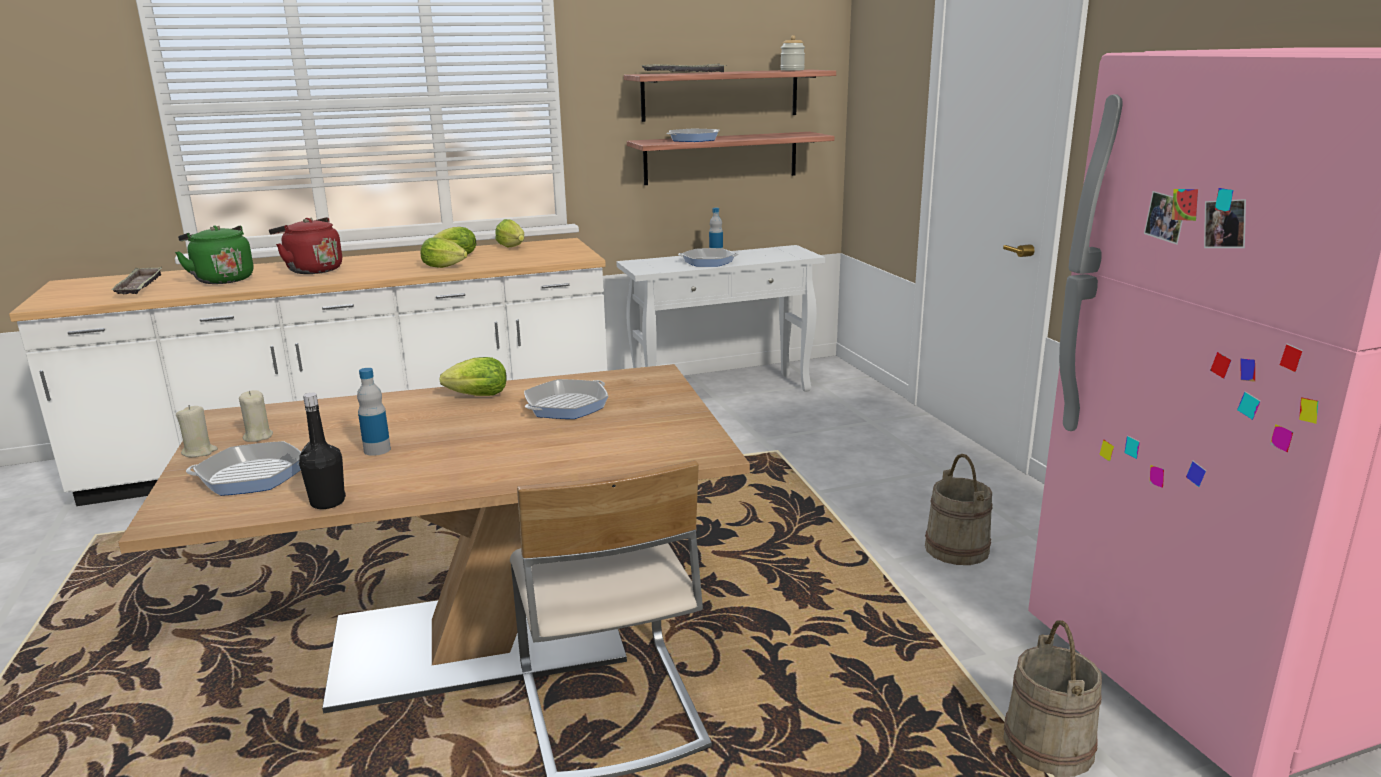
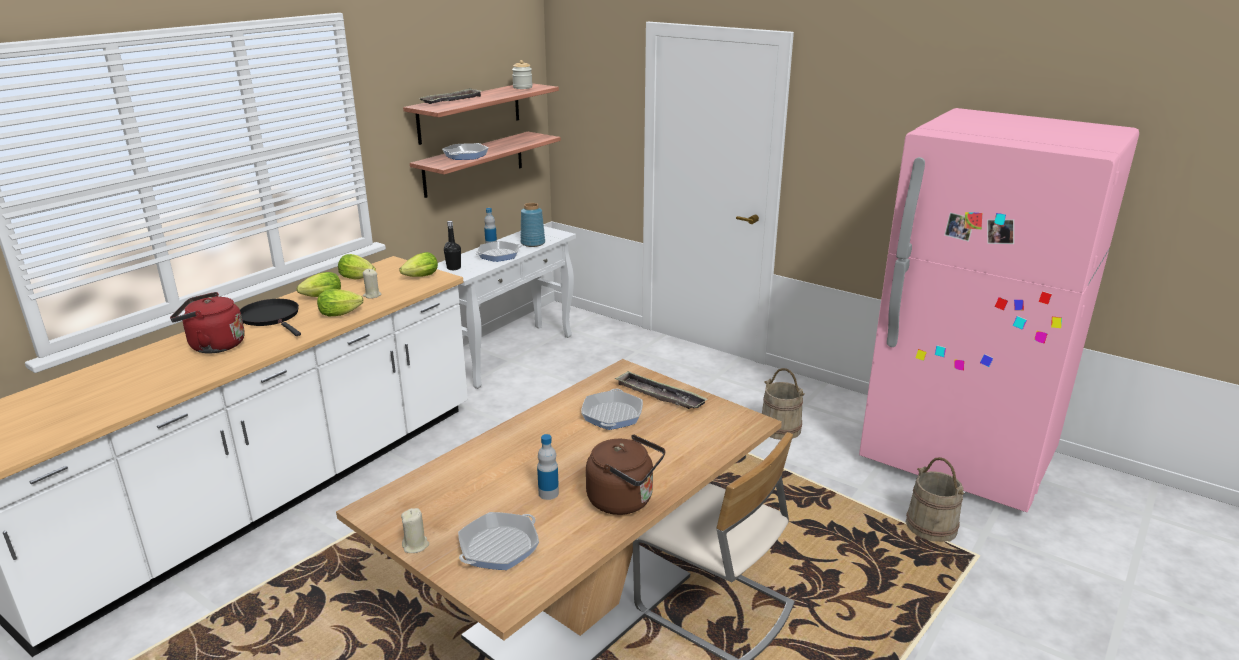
camera: 35 degrees left, 5 degrees up
tray [112,267,162,294] -> tray moved to [615,371,708,409]
green kettle [175,226,253,284] -> none
beige candle [239,390,273,442] -> beige candle moved to [363,269,382,299]
black bottle [299,393,346,509] -> black bottle moved to [444,221,461,270]
lettuce [439,357,507,396] -> lettuce moved to [399,252,438,277]
none -> black frying pan [240,299,301,336]
none -> blue vase [521,203,545,247]
none -> brown kettle [586,434,665,515]

